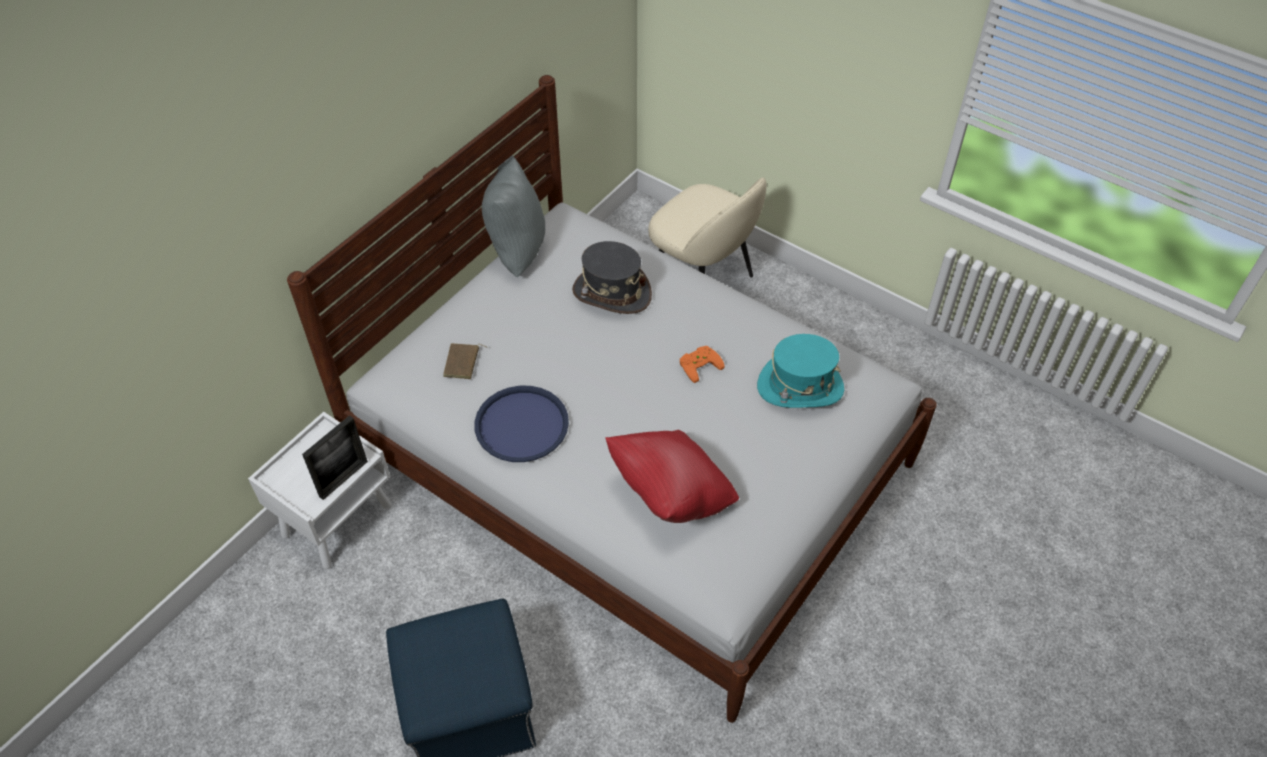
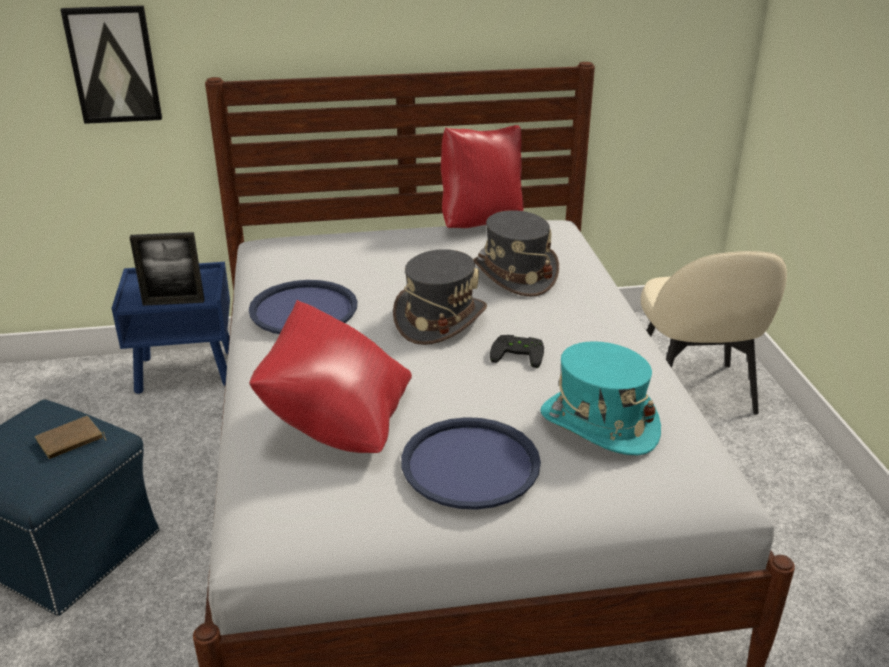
camera: 45 degrees right, 20 degrees down
white nightstand [248,412,392,569] -> blue nightstand [111,262,230,394]
brown book [443,343,486,379] -> brown book moved to [35,416,106,459]
grey pillow [482,156,545,277] -> red pillow [441,125,524,228]
orange game controller [680,346,725,383] -> black game controller [490,335,544,368]
none -> picture [60,5,162,124]
none -> grey hat [393,249,487,345]
none -> blue tray [401,417,541,510]

